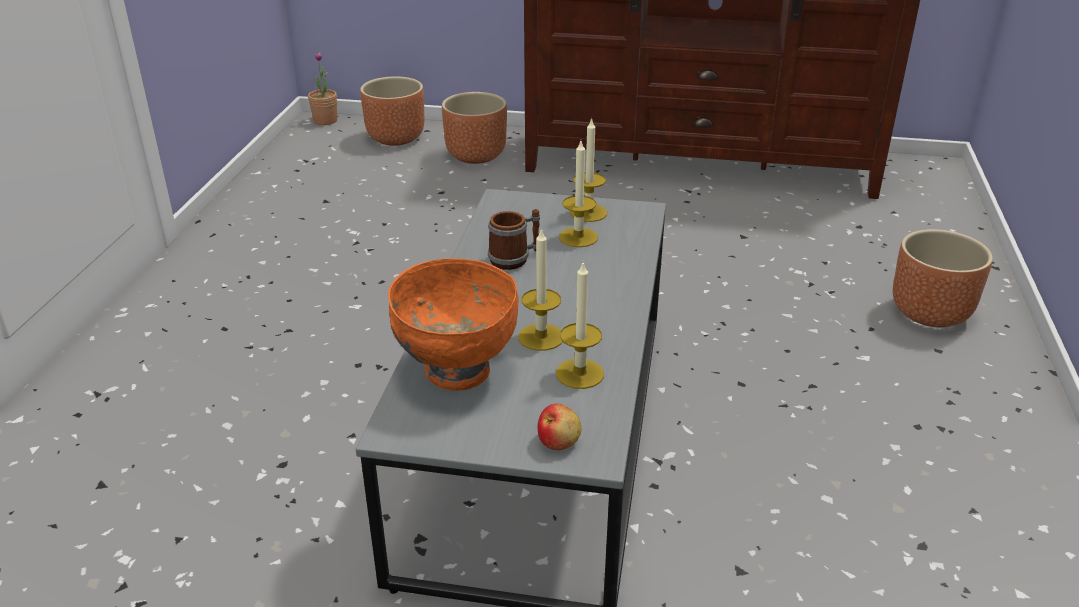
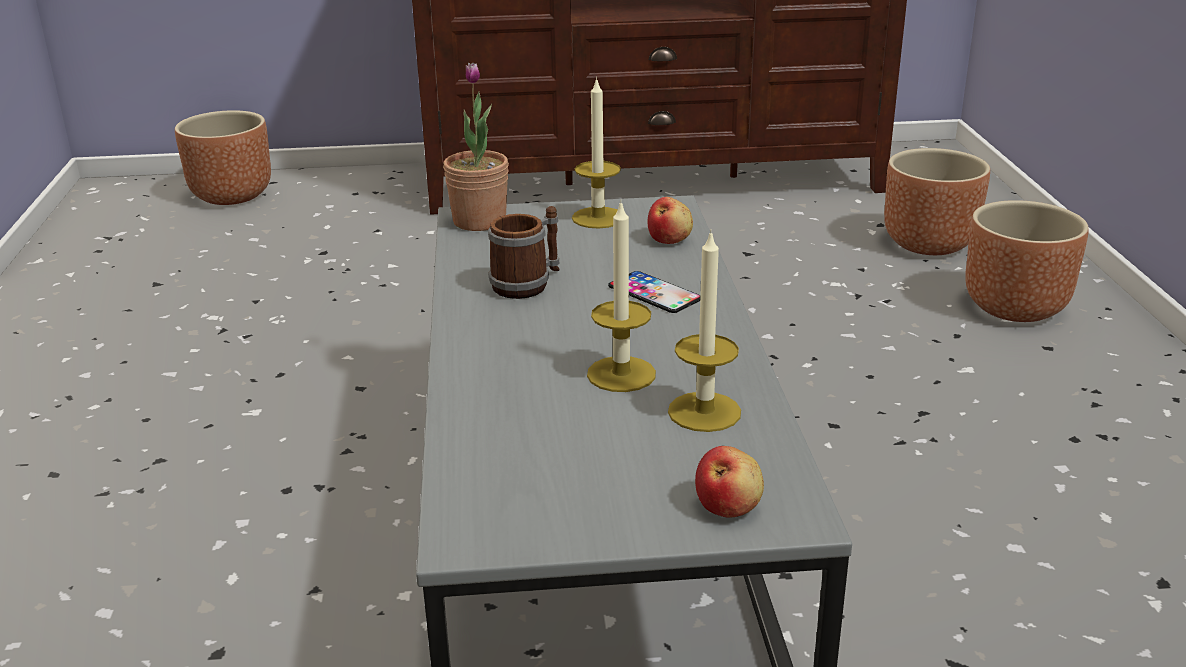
camera: 15 degrees left, 5 degrees down
potted plant [308,52,337,125] -> potted plant moved to [443,63,509,231]
orange bowl [388,258,519,391] -> none
brown planter [442,92,507,164] -> brown planter moved to [884,148,990,255]
candle [559,141,598,247] -> none
none -> phone [608,271,701,313]
none -> apple [648,197,693,244]

